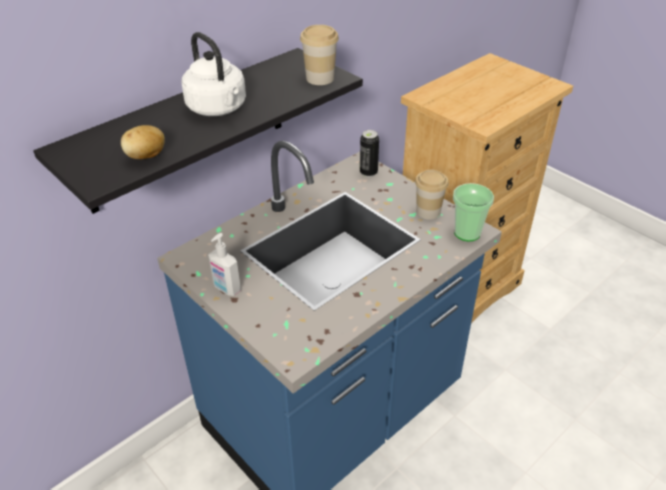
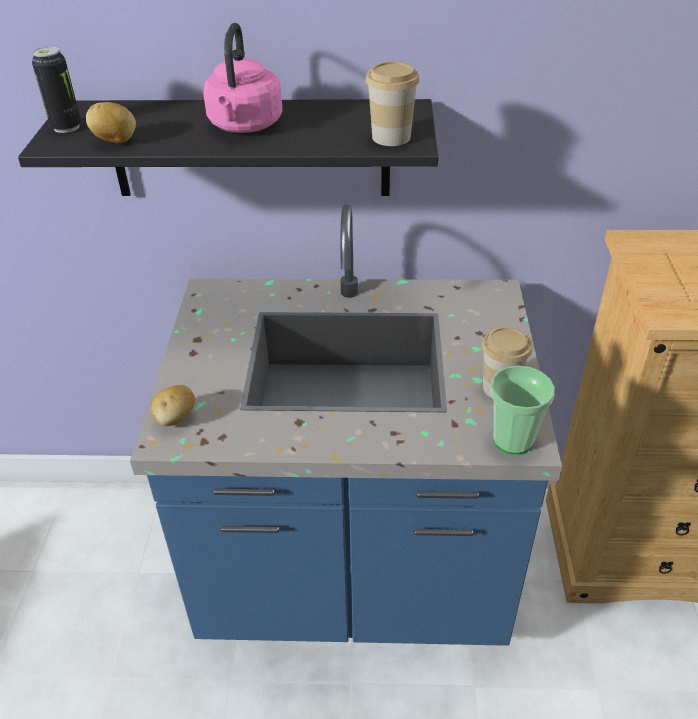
camera: 45 degrees right, 0 degrees up
white kettle [181,32,246,116] -> pink kettle [203,23,283,133]
soap dispenser [208,233,241,296] -> none
can [360,130,379,177] -> can moved to [32,47,81,133]
none -> potato [151,385,195,426]

